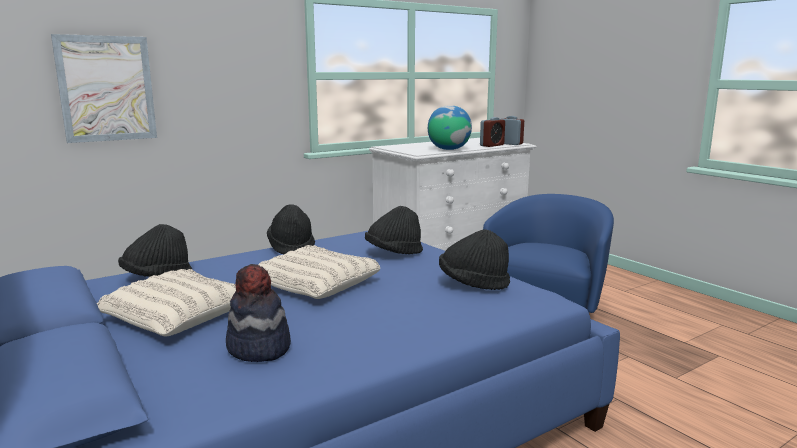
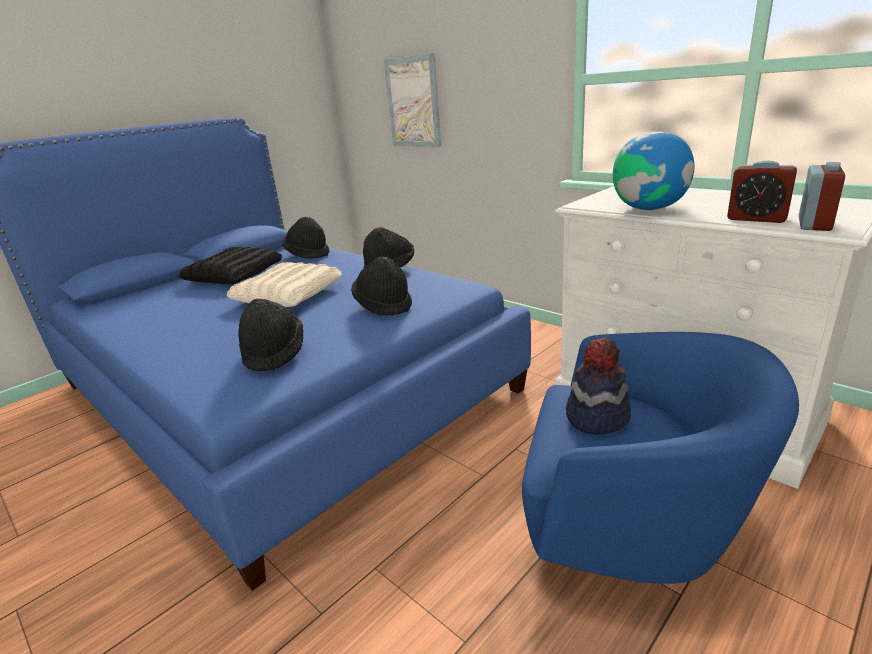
camera: 80 degrees right, 10 degrees up
beige pillow [97,269,236,337] -> black pillow [179,247,282,284]
hat [226,264,291,362] -> hat moved to [566,338,631,435]

